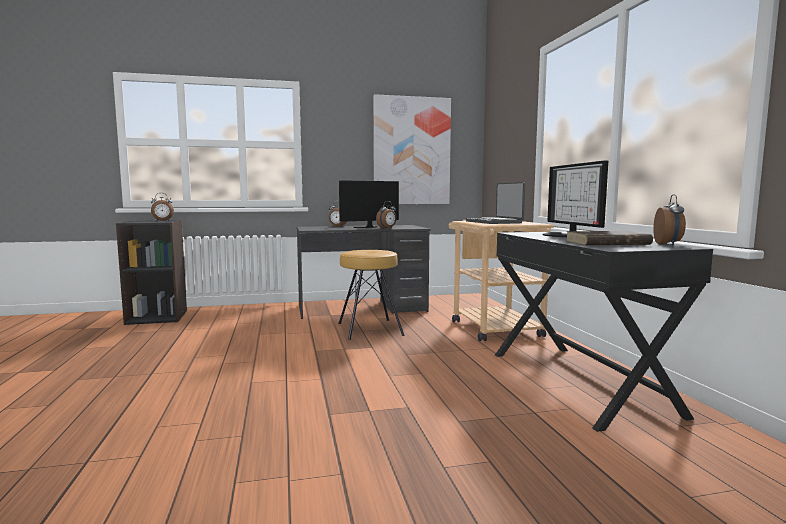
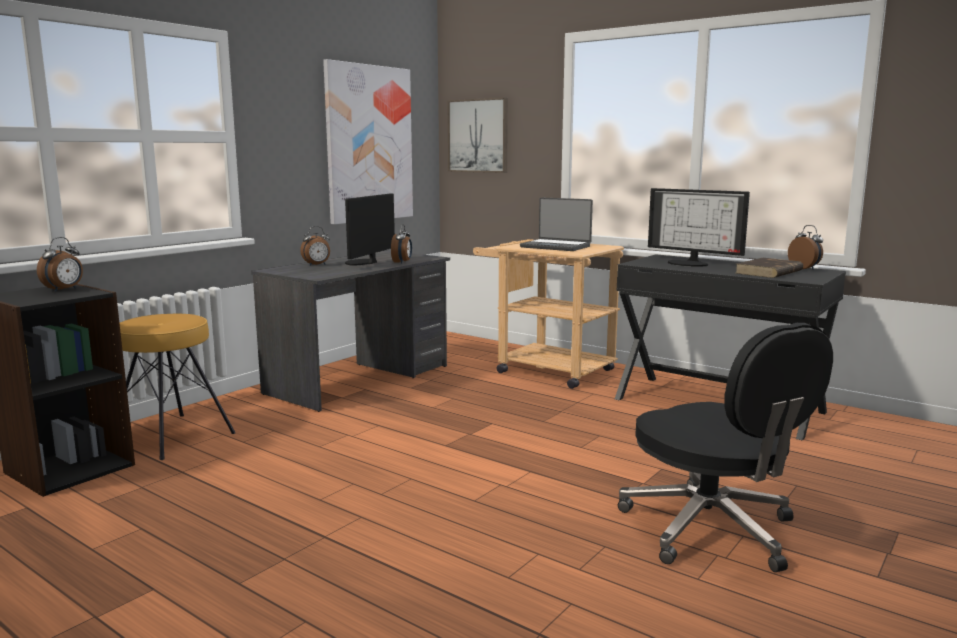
camera: 40 degrees left, 5 degrees up
brown stool [338,250,405,340] -> brown stool moved to [120,314,235,460]
none -> picture [448,98,508,173]
none -> black office chair [618,323,833,572]

